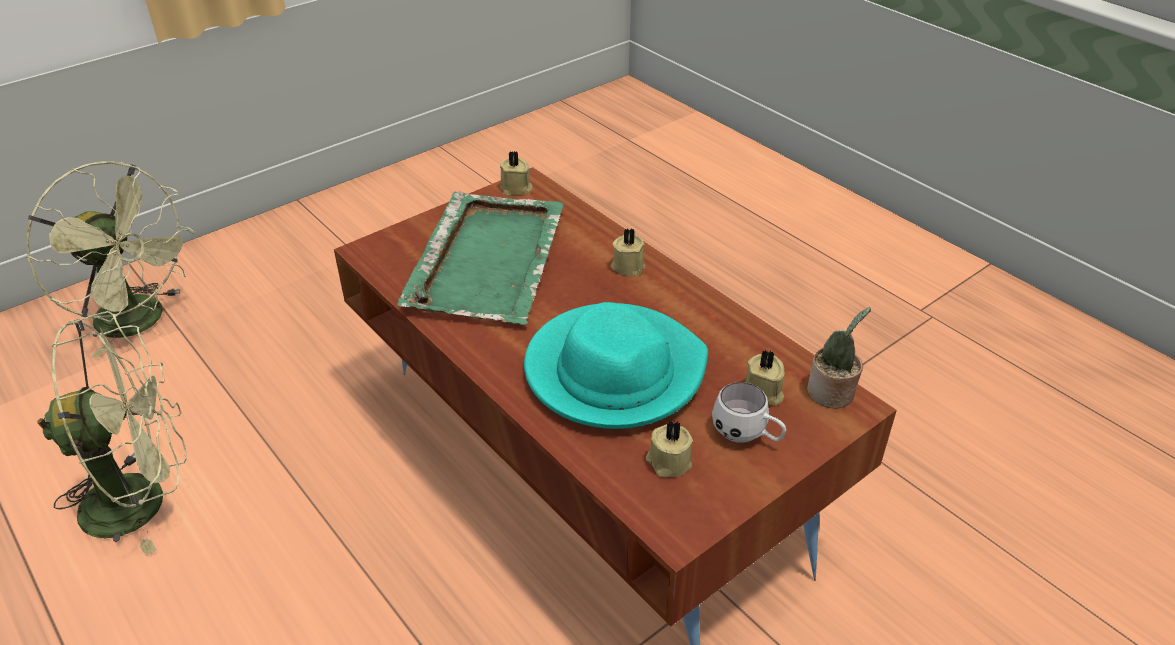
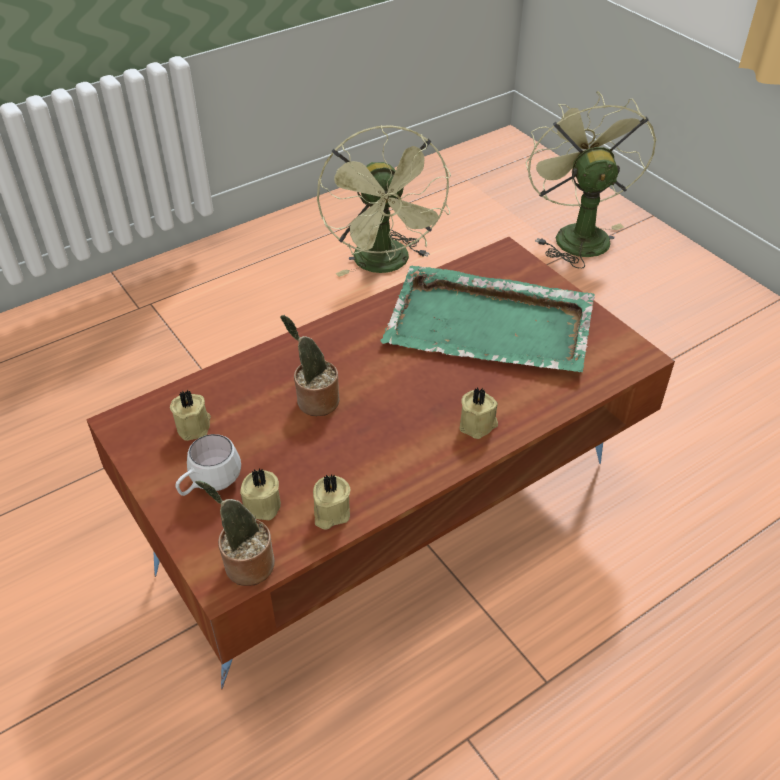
camera: 95 degrees right, 5 degrees up
green fan [26,162,194,358] -> green fan turned 135 degrees clockwise [526,91,657,268]
beige candle [500,151,533,195] -> beige candle moved to [313,475,351,530]
turquoise hat [524,302,708,429] -> potted plant [280,315,339,416]

